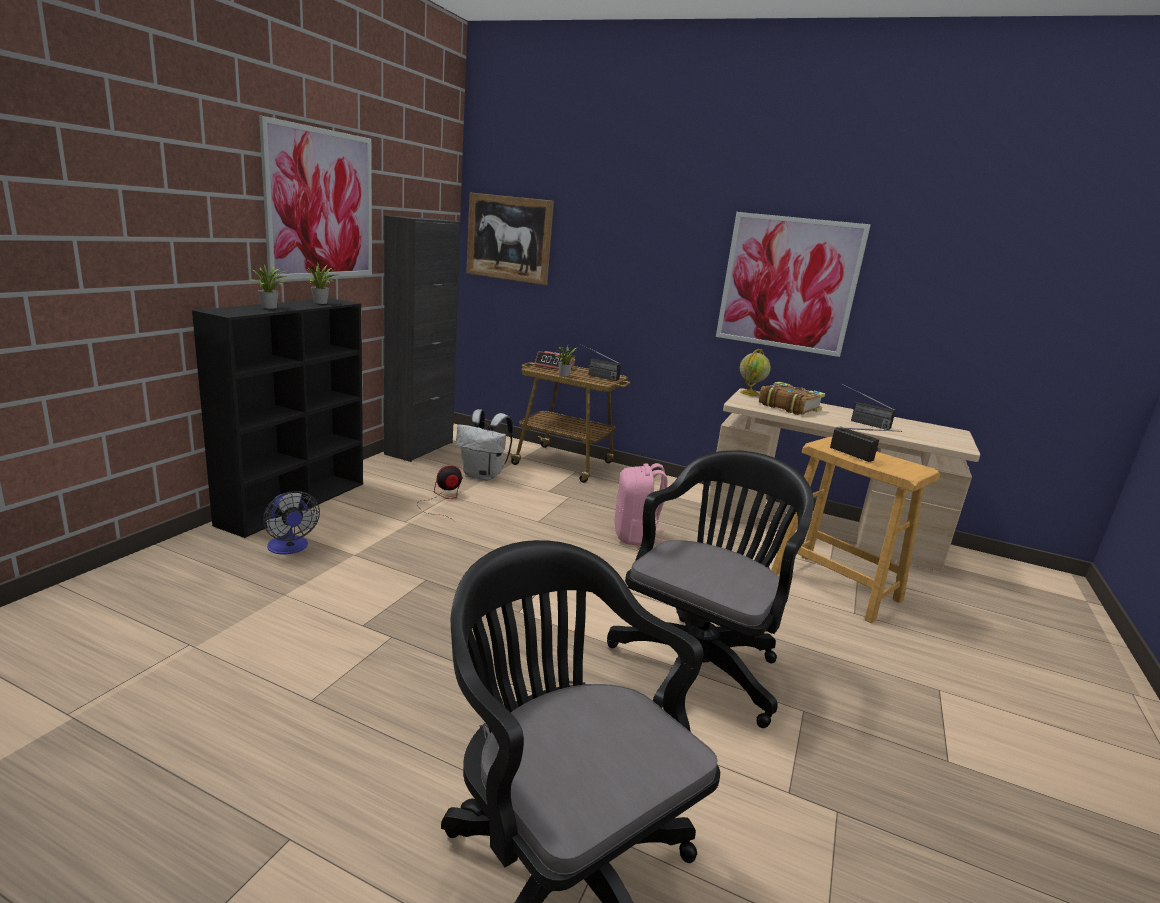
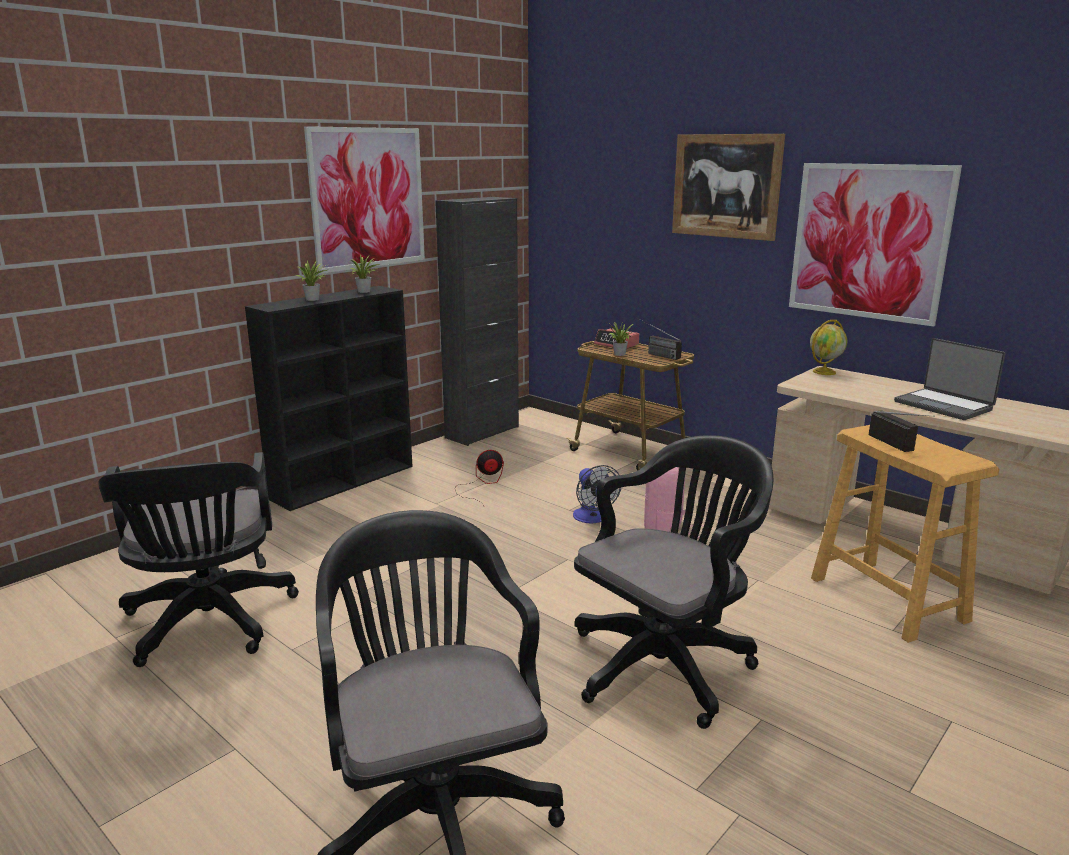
camera: 20 degrees right, 0 degrees up
fan [263,491,320,554] -> fan moved to [573,465,621,523]
white backpack [456,409,513,480] -> none
picture [466,193,554,285] -> picture moved to [672,134,785,241]
book [759,382,825,415] -> none
radio [842,384,895,430] -> laptop [894,338,1005,420]
none -> black office chair [98,452,299,667]

